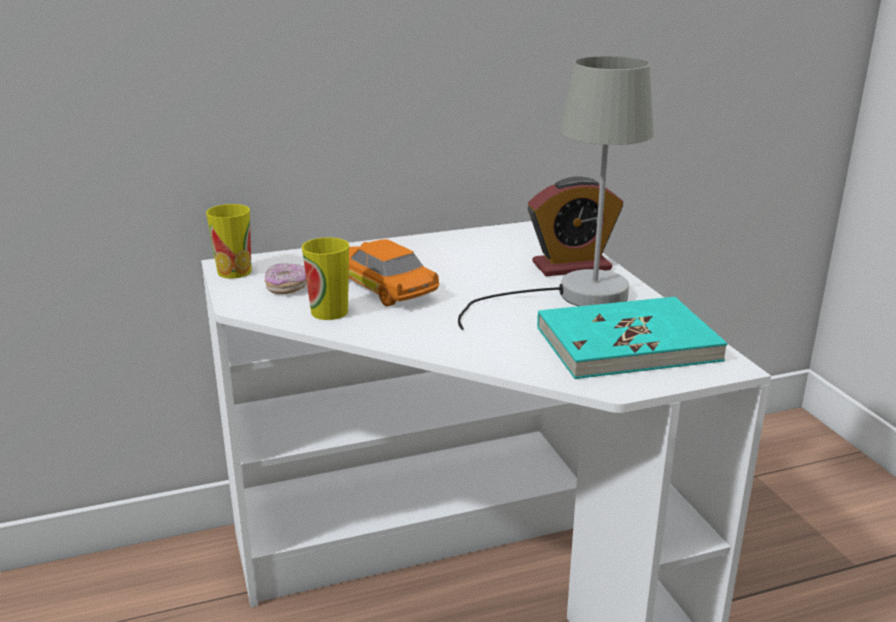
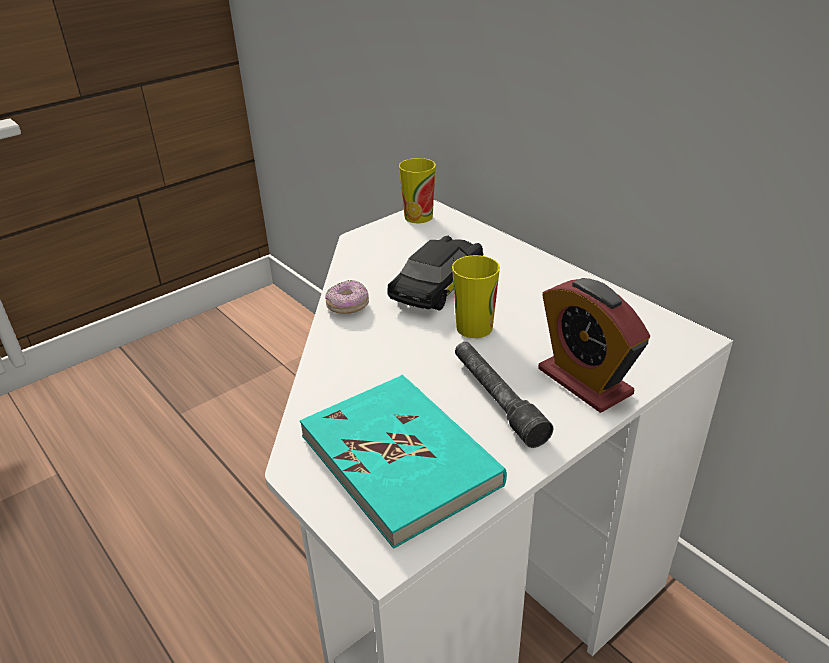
camera: 70 degrees right, 10 degrees up
donut [264,263,307,294] -> donut moved to [325,280,369,314]
cup [302,237,349,320] -> cup moved to [452,255,500,338]
orange toy car [349,239,439,307] -> black toy car [388,236,484,311]
grey table lamp [458,56,653,330] -> grey flashlight [455,342,553,448]

